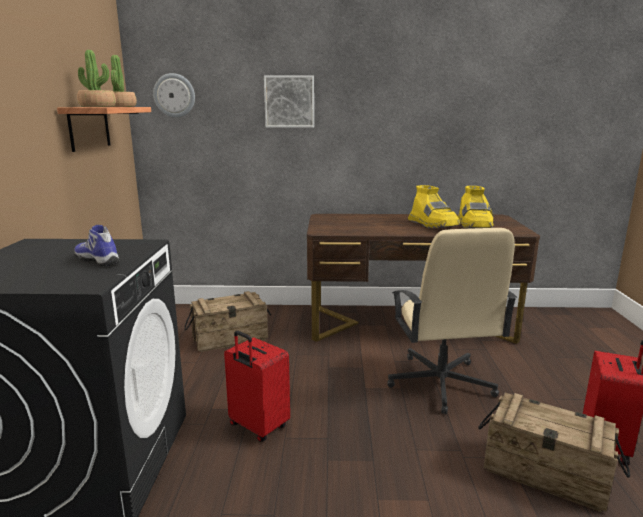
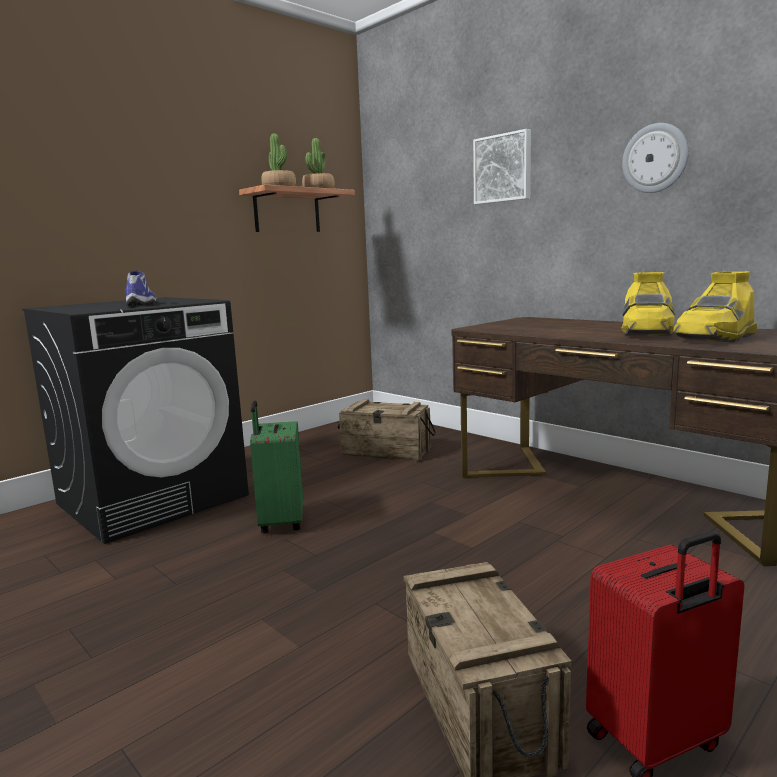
camera: 45 degrees right, 5 degrees down
wall clock [153,73,195,117] -> wall clock moved to [622,123,689,193]
red suitcase [224,331,290,442] -> green suitcase [250,401,303,533]
beige office chair [387,228,517,414] -> none

